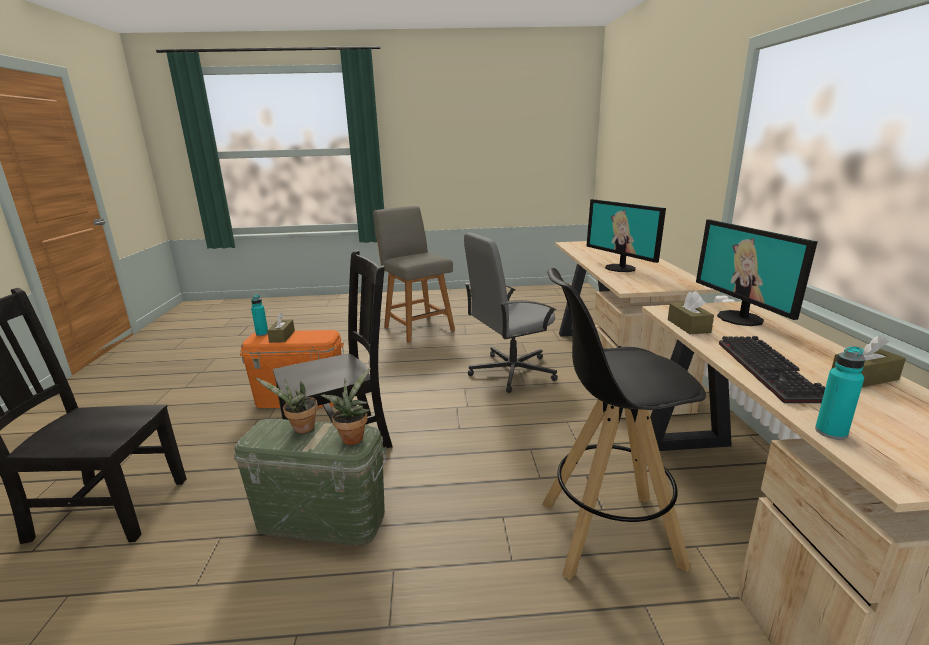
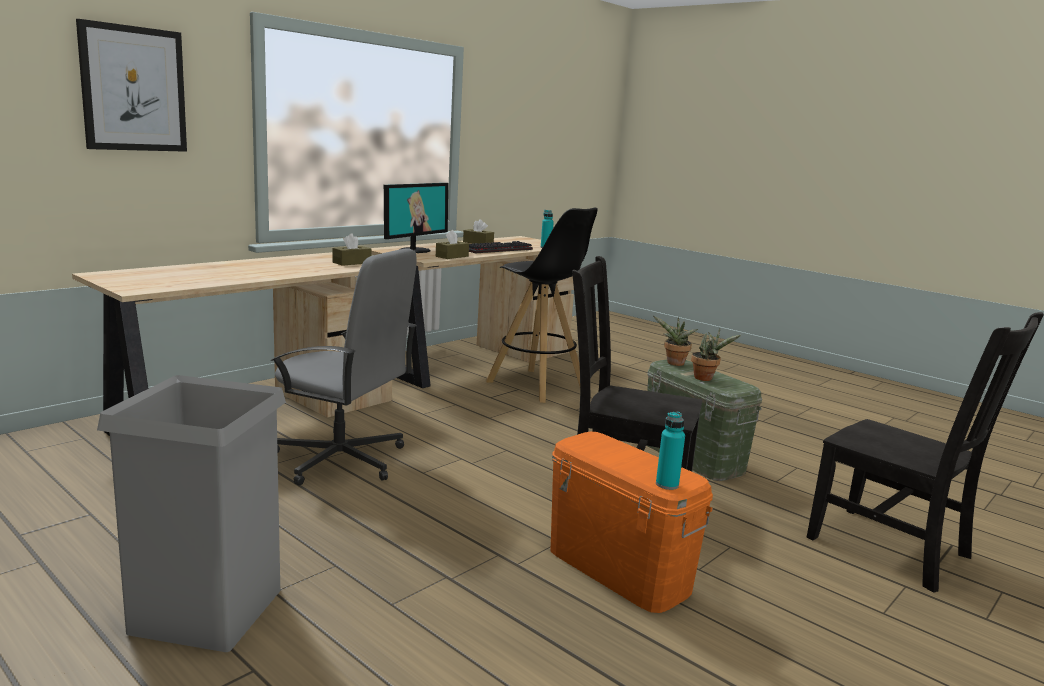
camera: 135 degrees left, 5 degrees down
brown tissue box [267,313,295,343] -> brown tissue box moved to [333,233,372,266]
grey chair [373,206,455,343] -> grey trash can [97,375,286,652]
monitor [586,199,666,272] -> none
none -> picture [76,19,187,152]

